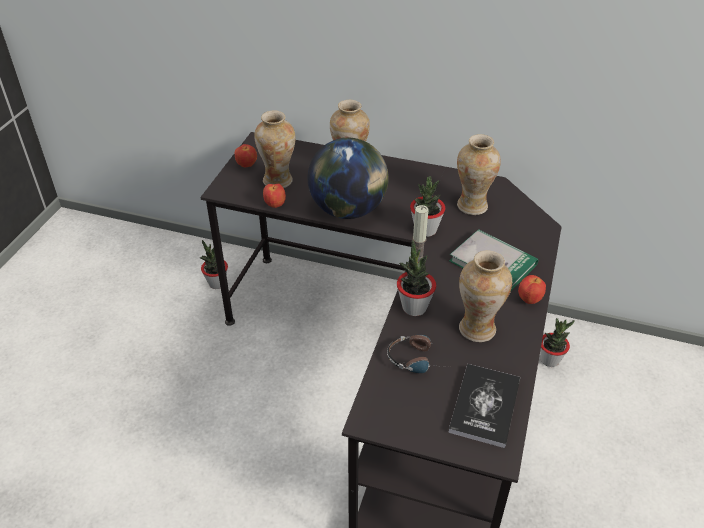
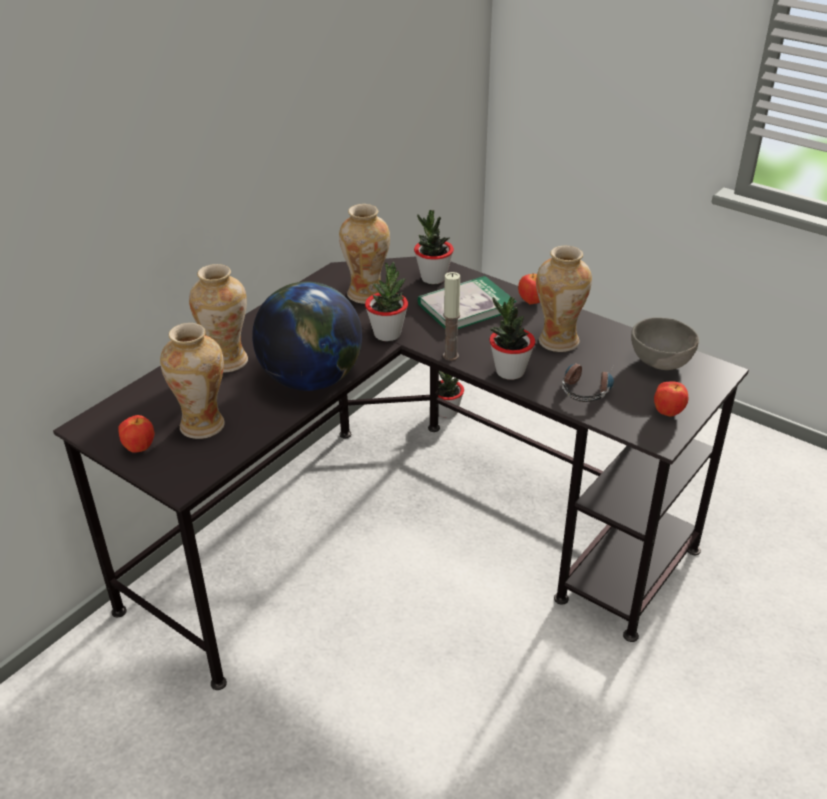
camera: 70 degrees left, 5 degrees down
potted plant [200,240,228,289] -> potted plant moved to [414,210,454,284]
apple [263,183,286,208] -> apple moved to [654,381,688,417]
book [448,364,520,448] -> grey bowl [631,317,699,370]

